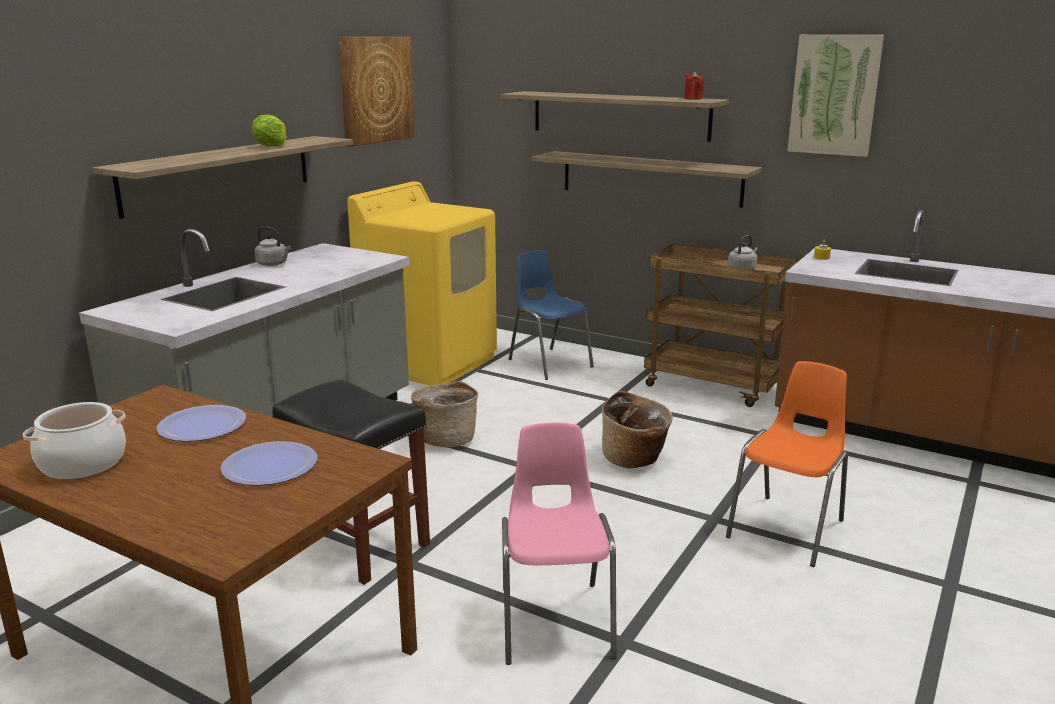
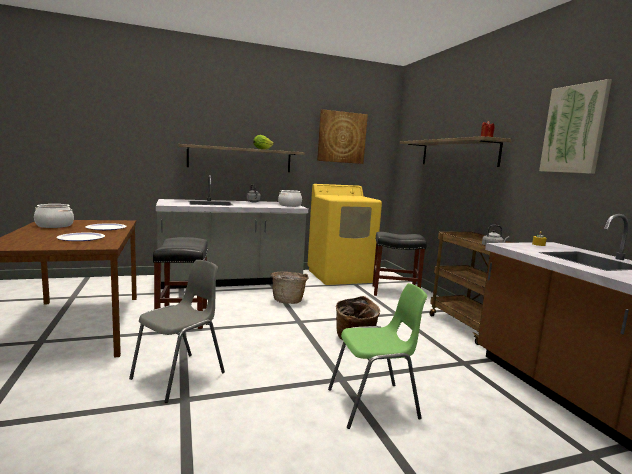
camera: 40 degrees right, 10 degrees down
pink chair [502,423,617,665] -> grey chair [129,260,225,403]
blue chair [509,250,594,380] -> black stool [372,232,427,296]
shelf [531,151,762,208] -> none
orange chair [726,361,848,567] -> green chair [328,283,427,429]
none -> cooking pot [278,190,302,207]

